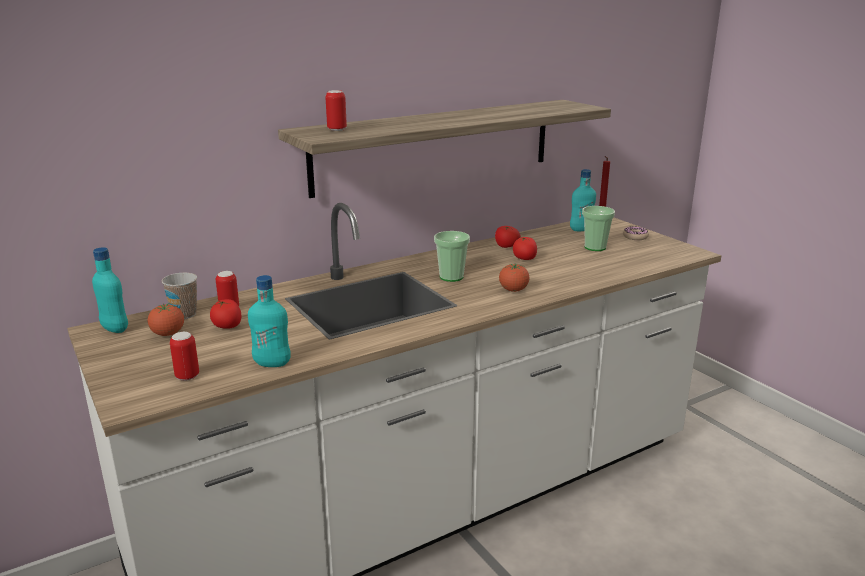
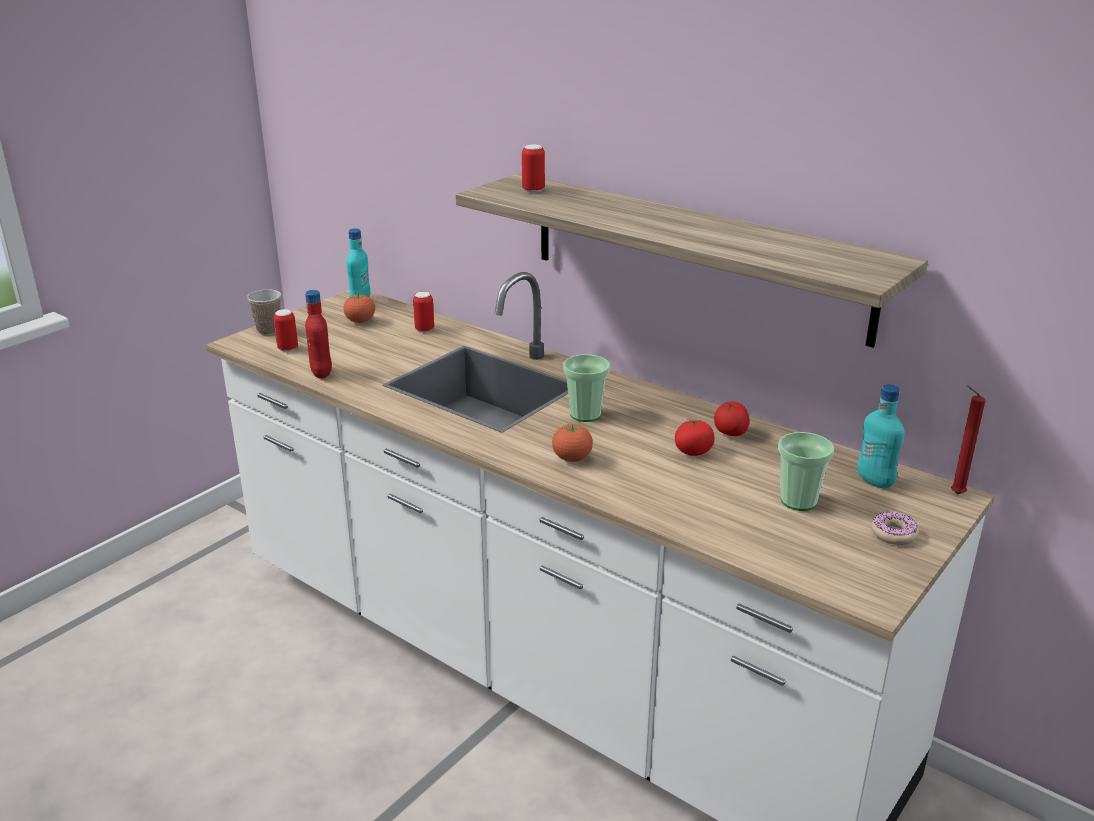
camera: 70 degrees right, 5 degrees up
cup [162,273,197,319] -> cup moved to [247,289,281,335]
tomato [210,299,241,329] -> none
turquoise bottle [248,275,291,367] -> red bottle [305,290,332,379]

